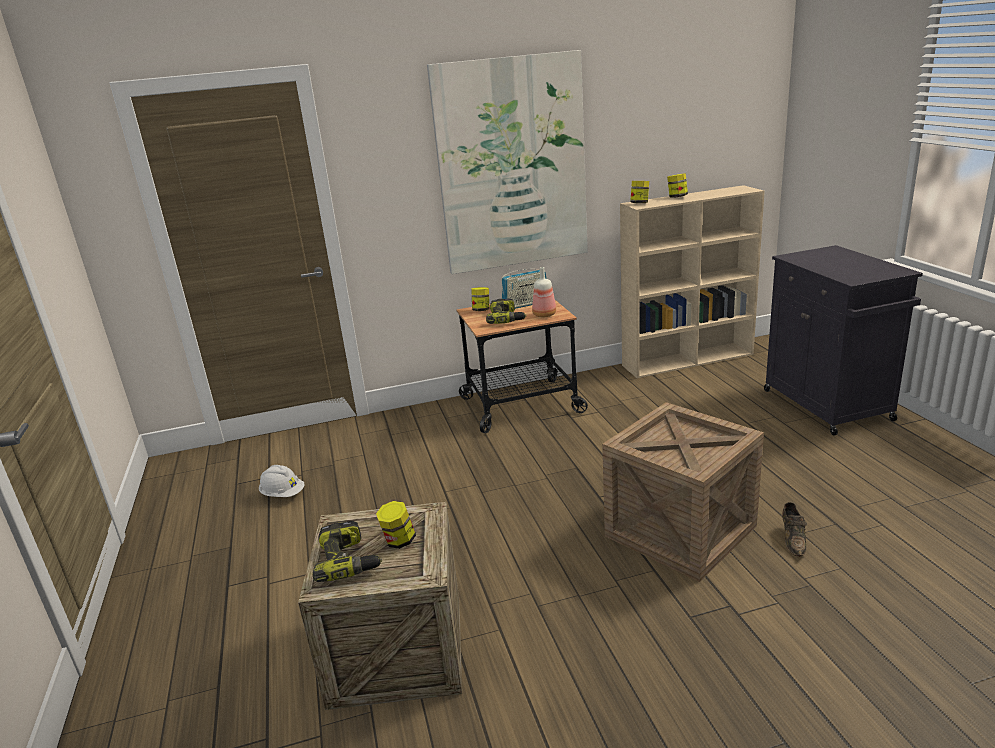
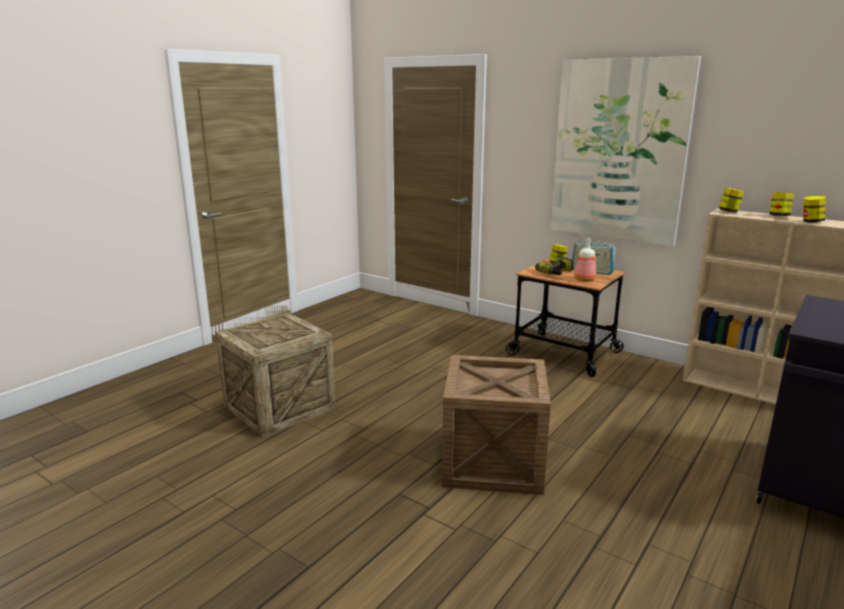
camera: 50 degrees right, 5 degrees down
white hard hat [259,465,305,497] -> none
power drill [313,521,382,582] -> none
jar [376,501,416,549] -> jar moved to [803,196,826,223]
brown shoe [782,502,807,557] -> none

